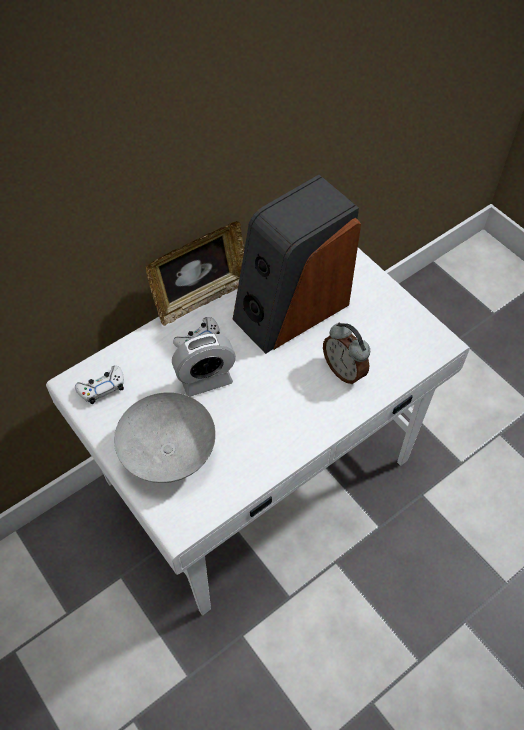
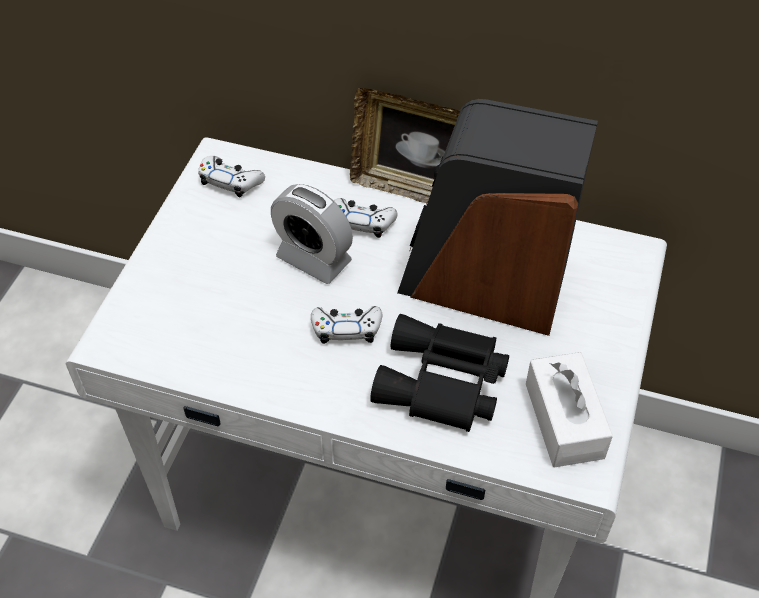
camera: 55 degrees right, 5 degrees down
grey bowl [114,392,216,483] -> none
alarm clock [323,322,370,384] -> black binoculars [370,314,509,432]
none -> white game controller [311,306,382,344]
none -> white tissue box [526,352,613,468]

